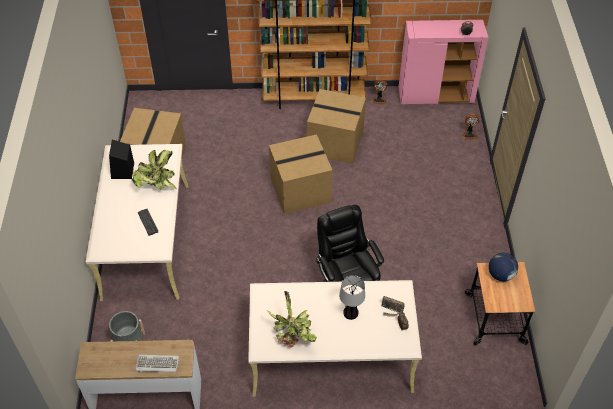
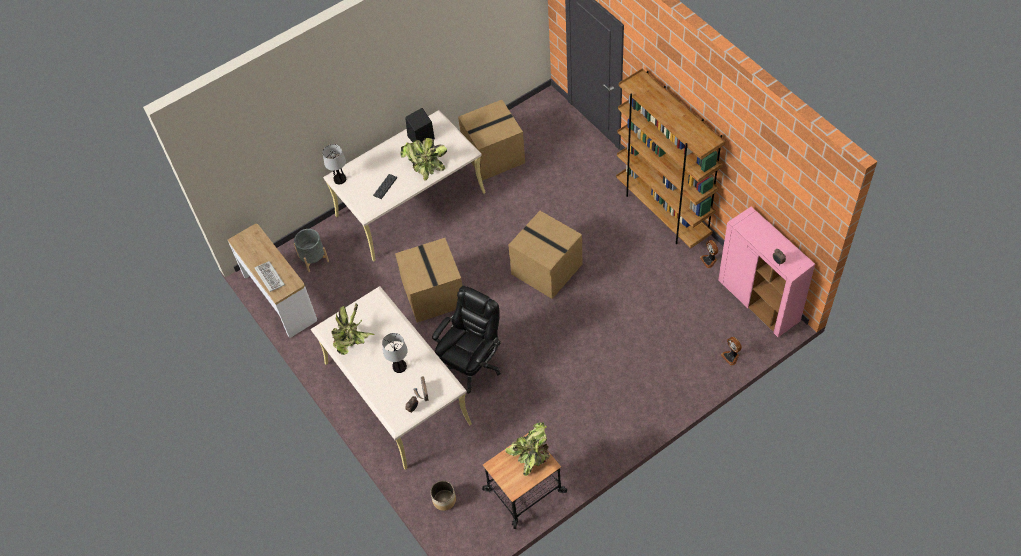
camera: 60 degrees right, 5 degrees up
cardboard box [307,89,366,164] -> cardboard box moved to [395,238,463,323]
globe [489,253,518,282] -> potted plant [505,422,550,476]
none -> table lamp [323,144,346,184]
none -> planter [430,481,456,511]

